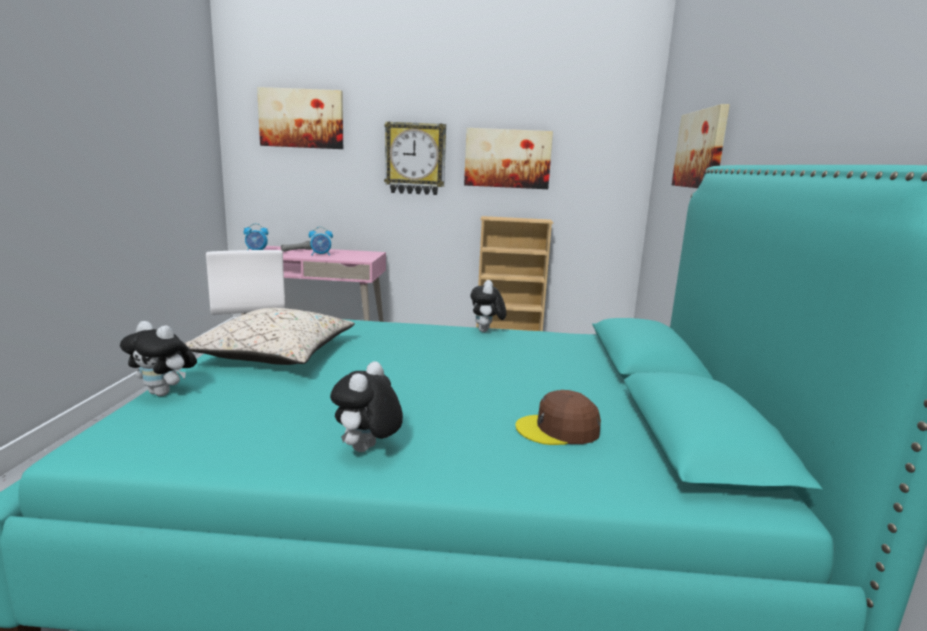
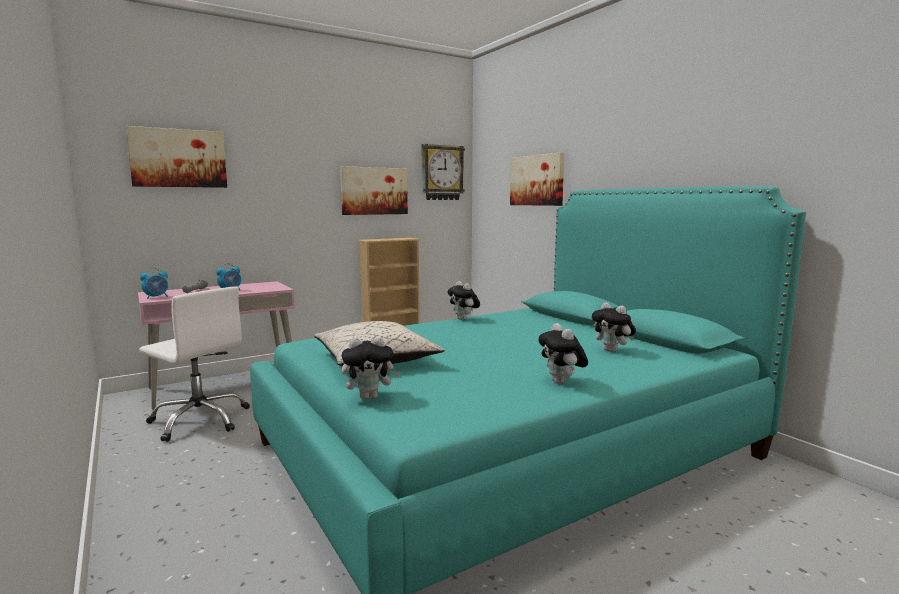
camera: 35 degrees left, 5 degrees down
wall clock [384,121,446,195] -> wall clock moved to [422,144,465,200]
brown cap [515,390,601,445] -> plush toy [592,302,636,352]

